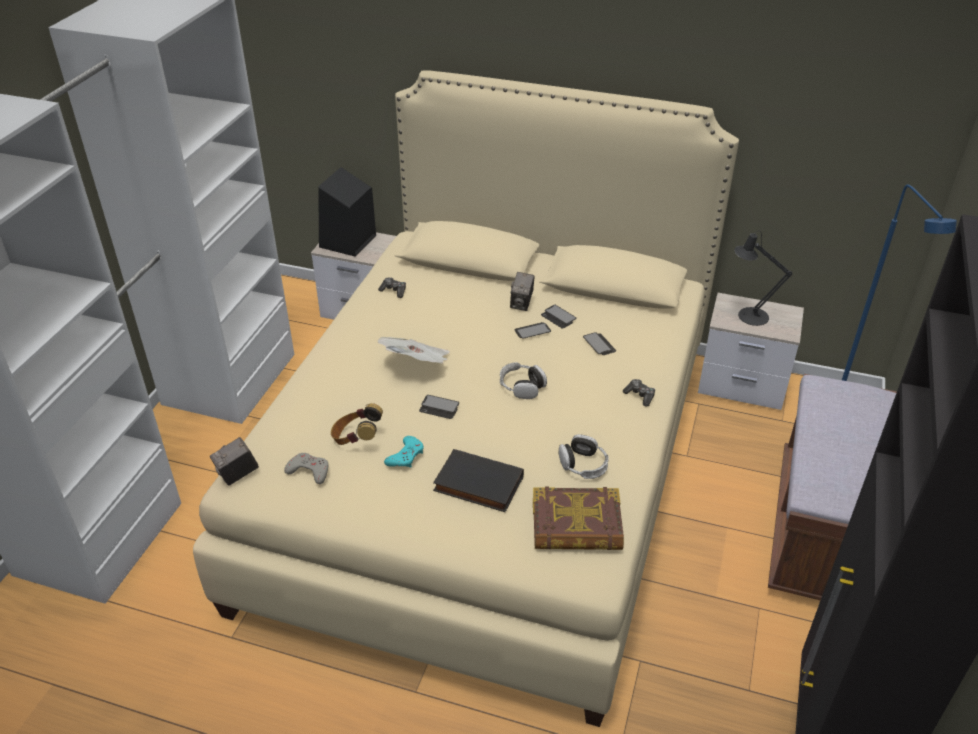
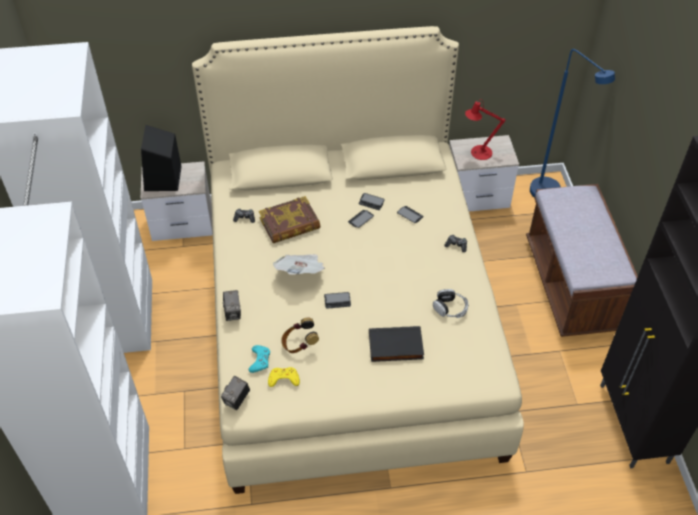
camera: 25 degrees left, 10 degrees up
grey game controller [284,453,328,484] -> yellow game controller [268,367,300,387]
turquoise game controller [384,436,424,468] -> turquoise game controller moved to [249,345,270,373]
headphones [500,362,547,399] -> none
camera [510,272,534,311] -> camera moved to [223,290,241,321]
book [533,486,624,550] -> book moved to [259,196,321,243]
black table lamp [734,230,792,326] -> red table lamp [465,99,505,160]

